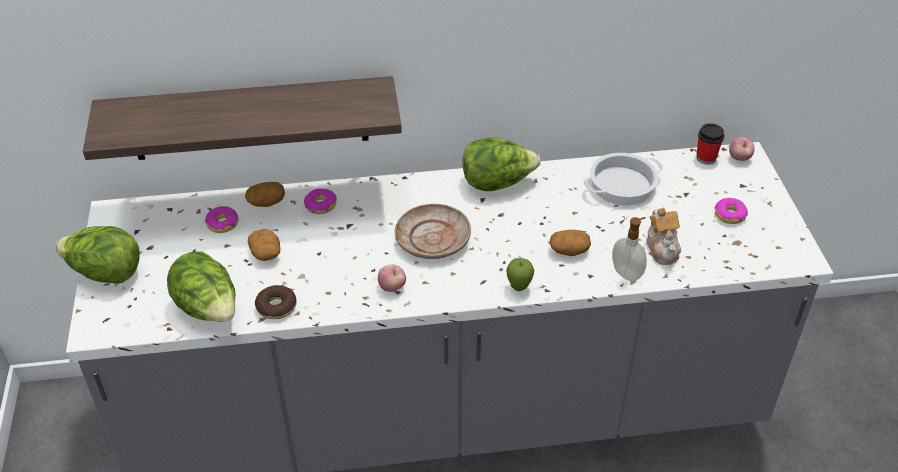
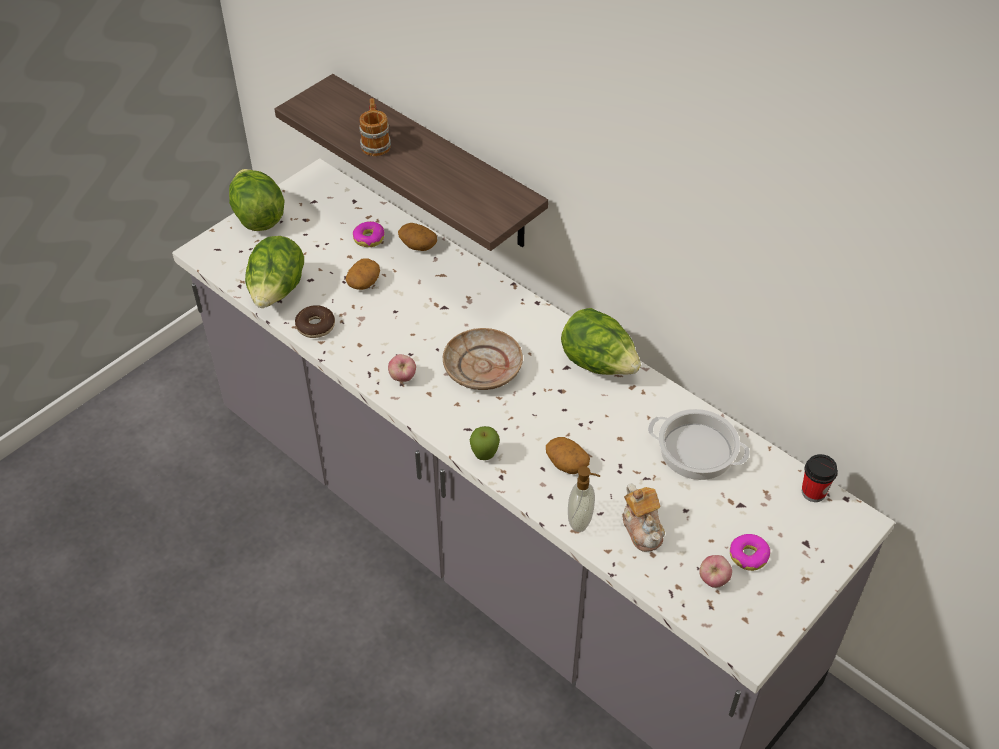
camera: 50 degrees right, 5 degrees up
donut [304,189,337,214] -> none
teapot [646,207,681,265] -> teapot turned 60 degrees counterclockwise [623,484,665,552]
apple [729,137,755,161] -> apple moved to [699,555,732,588]
none -> mug [359,98,391,156]

